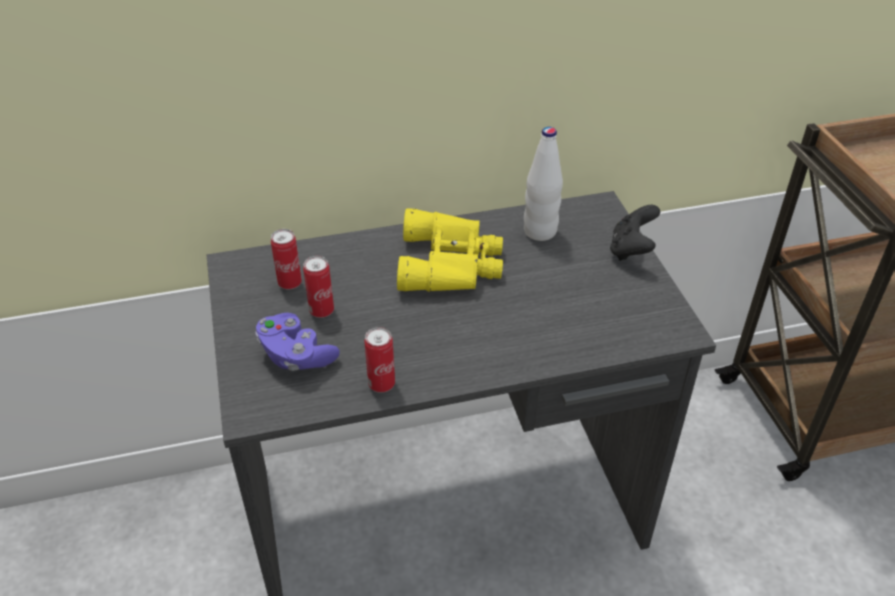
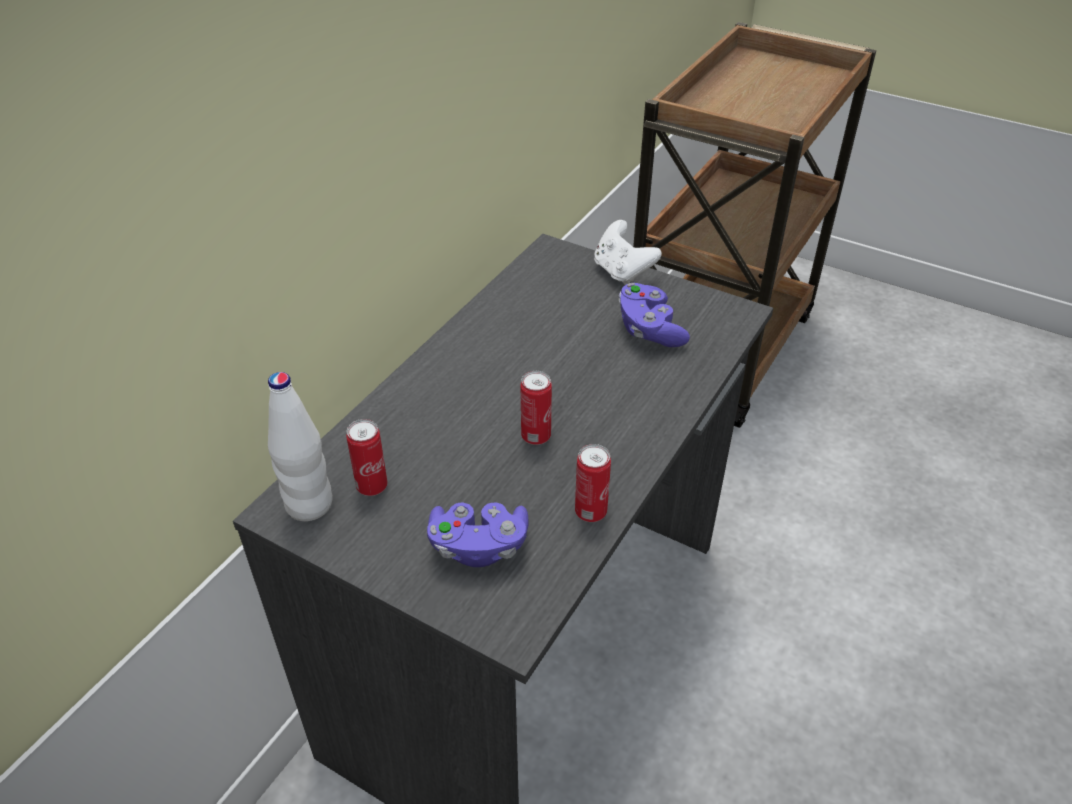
camera: 45 degrees left, 0 degrees up
can [303,256,334,318] -> can moved to [521,371,552,445]
yellow binoculars [397,208,503,292] -> none
white bottle [524,127,563,241] -> white bottle moved to [268,372,332,521]
black game controller [610,205,660,261] -> white game controller [594,220,662,285]
none -> purple game controller [619,283,690,347]

